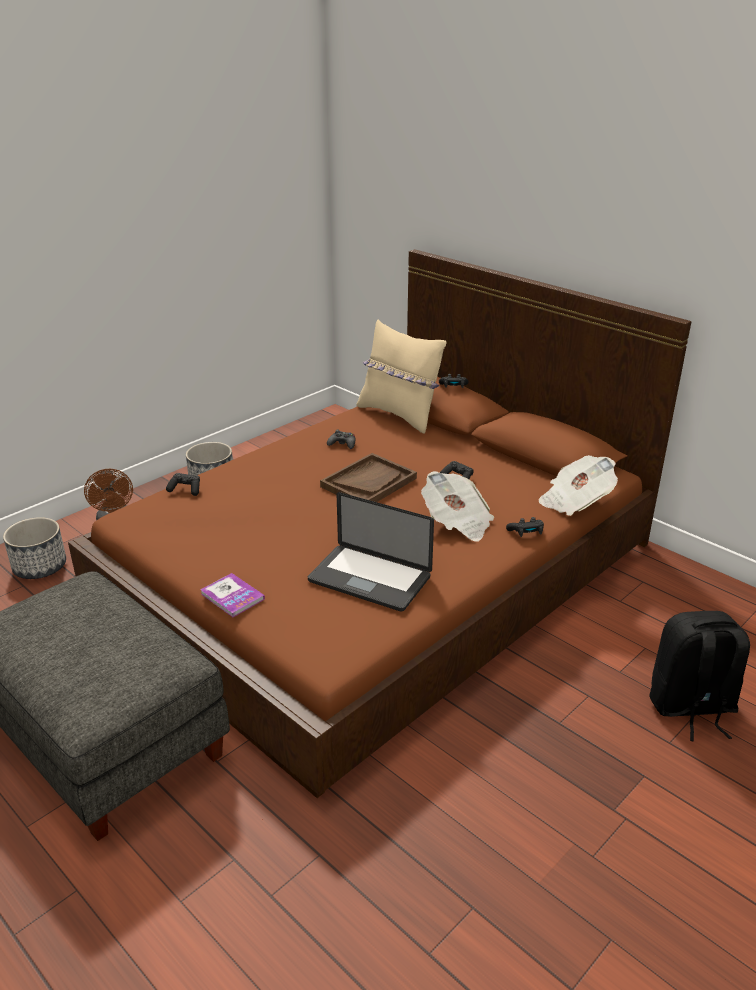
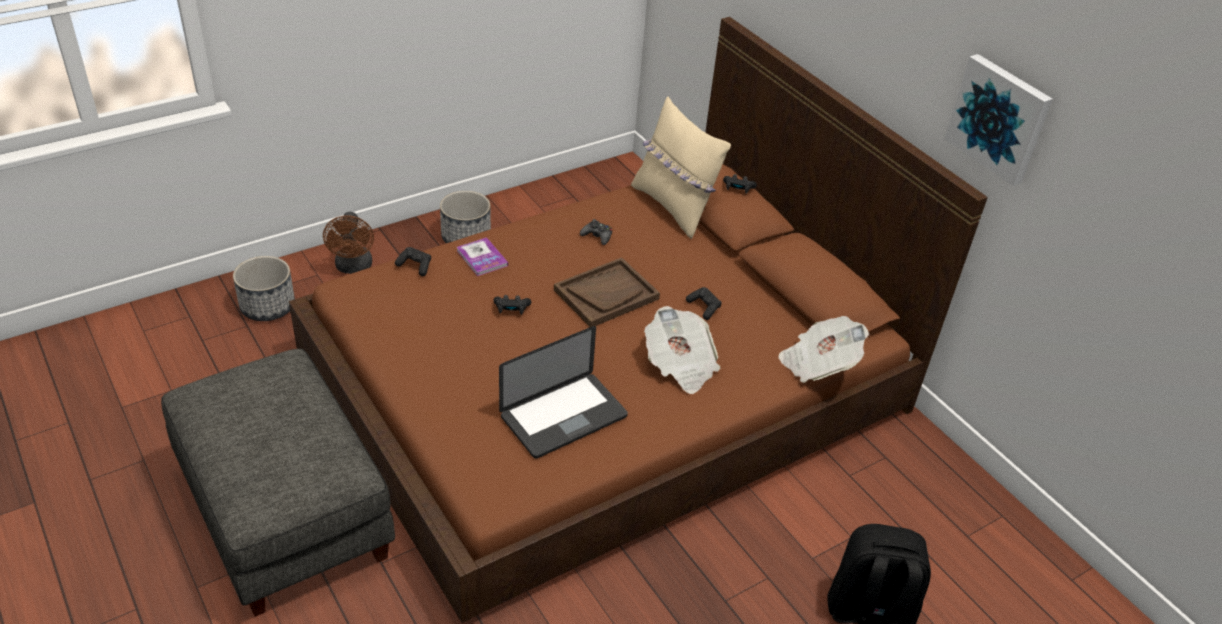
camera: 10 degrees right, 10 degrees up
book [200,573,265,617] -> book moved to [457,237,508,276]
laptop [308,492,434,612] -> laptop turned 75 degrees counterclockwise [499,326,628,459]
black game controller [506,517,544,537] -> black game controller moved to [493,295,531,315]
none -> picture [944,54,1053,186]

